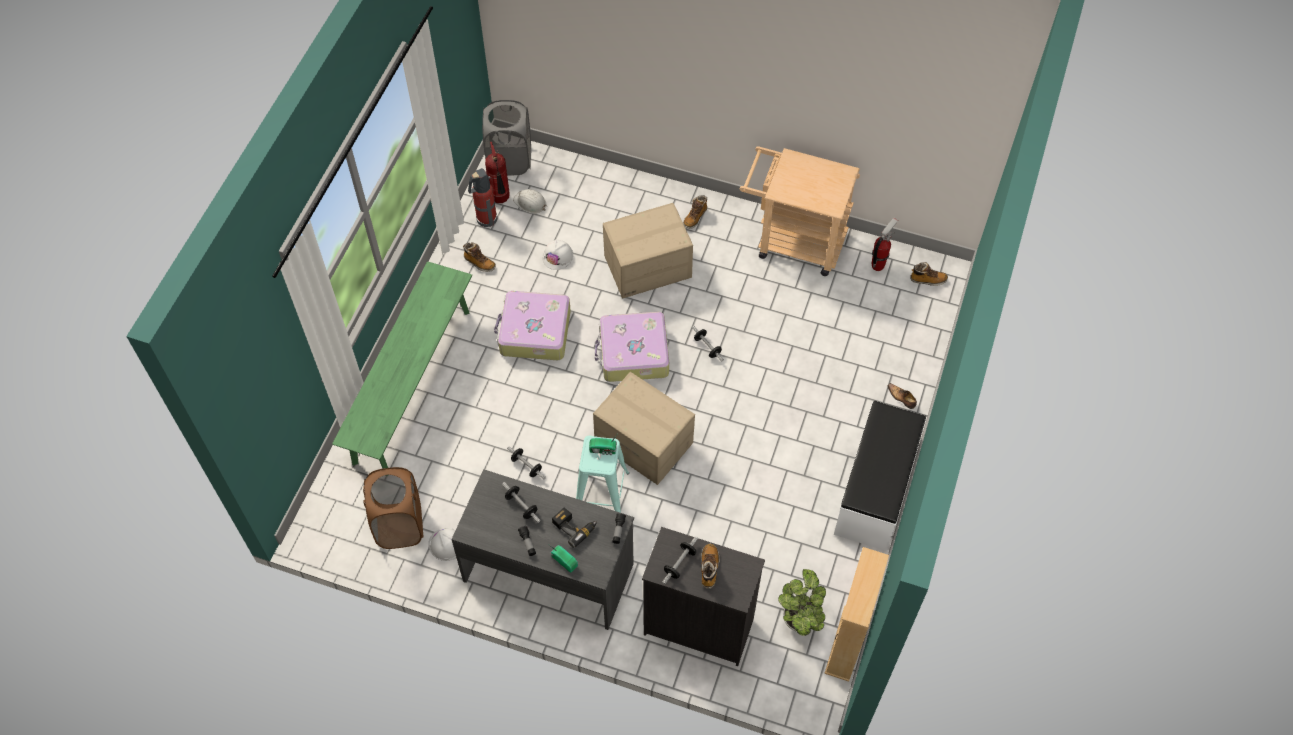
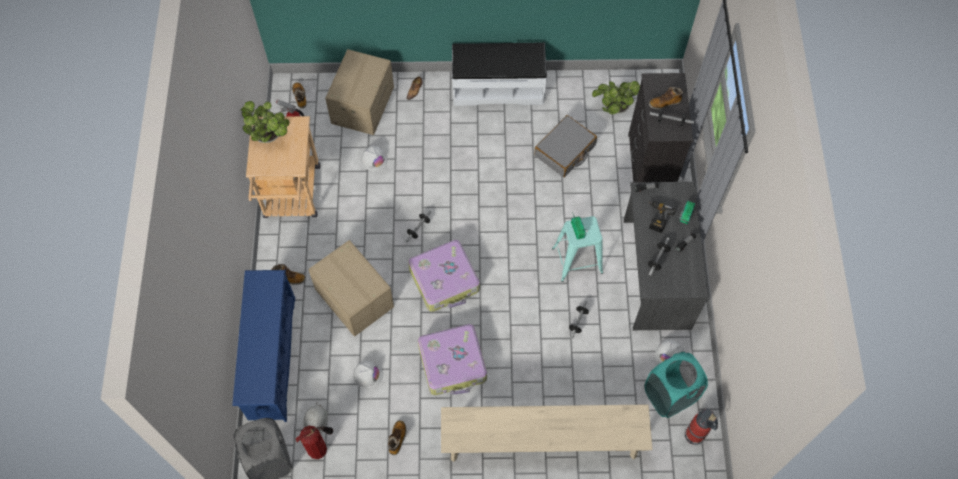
camera: 110 degrees left, 5 degrees up
green bench [332,261,472,469] -> beige bench [441,404,653,462]
brown laundry basket [363,467,423,549] -> turquoise laundry basket [645,352,708,418]
fire extinguisher [468,168,497,227] -> fire extinguisher moved to [685,408,718,445]
cardboard box [593,372,695,485] -> cardboard box moved to [325,49,394,135]
beige bookcase [824,547,889,682] -> none
none -> blue shoe rack [232,270,295,422]
none -> potted plant [240,101,290,143]
none -> white hard hat [361,146,387,171]
none -> grey suitcase [534,115,597,177]

